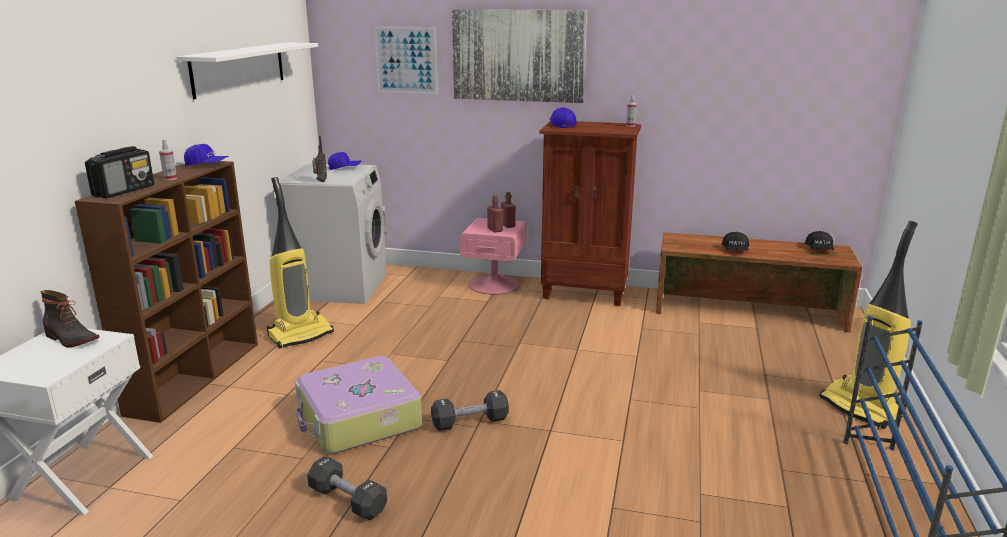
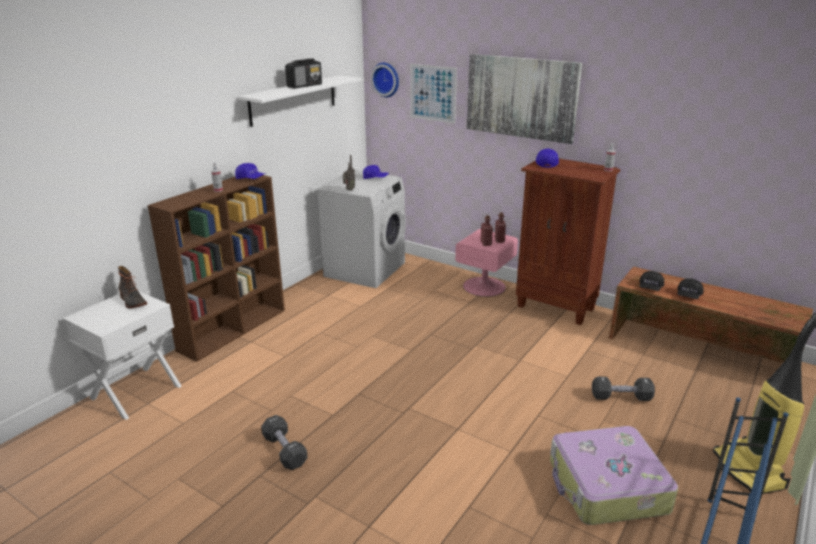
camera: 20 degrees right, 5 degrees up
radio [85,146,154,198] -> radio moved to [285,58,322,89]
vacuum cleaner [267,177,334,349] -> none
suitcase [295,356,422,453] -> suitcase moved to [550,426,678,525]
black dumbbell [431,390,509,431] -> black dumbbell moved to [592,376,655,401]
black cap [805,231,834,250] -> black cap moved to [639,271,664,291]
none -> wall clock [371,63,399,97]

